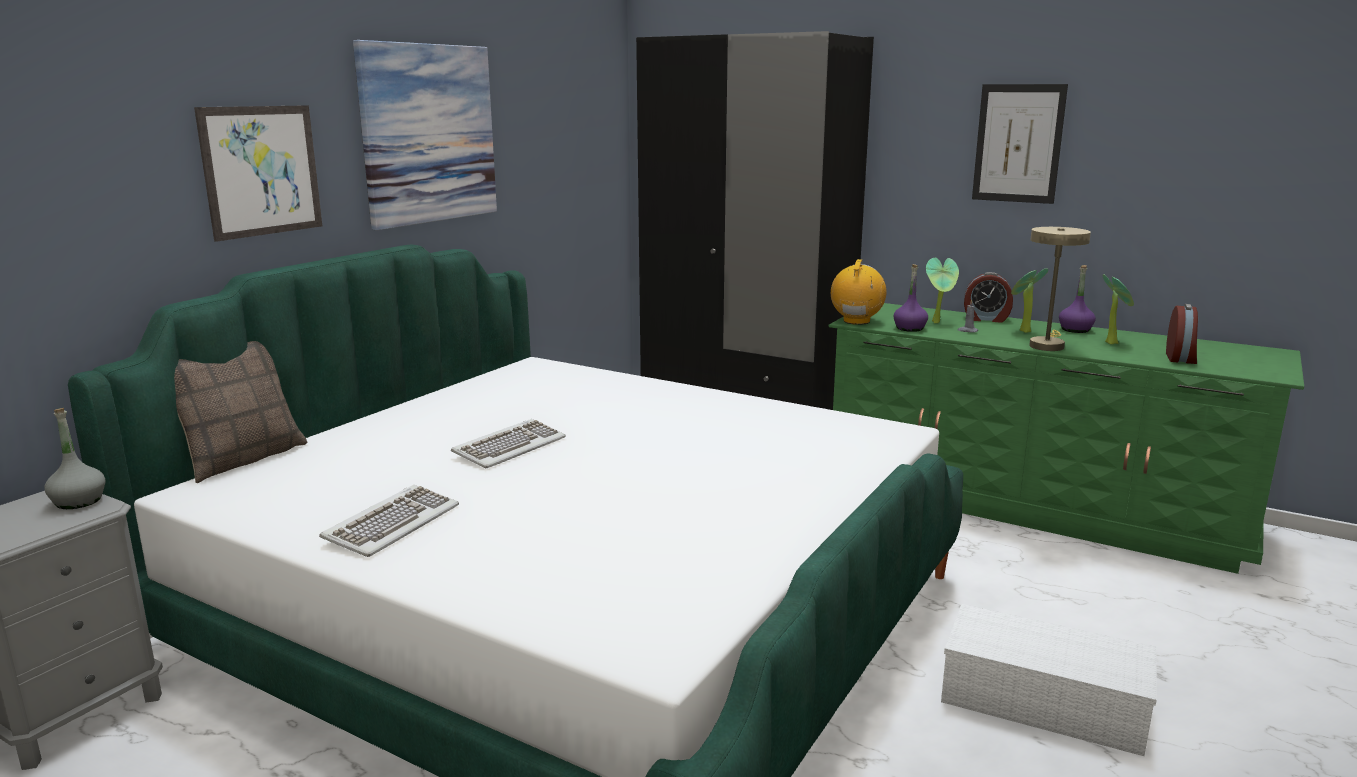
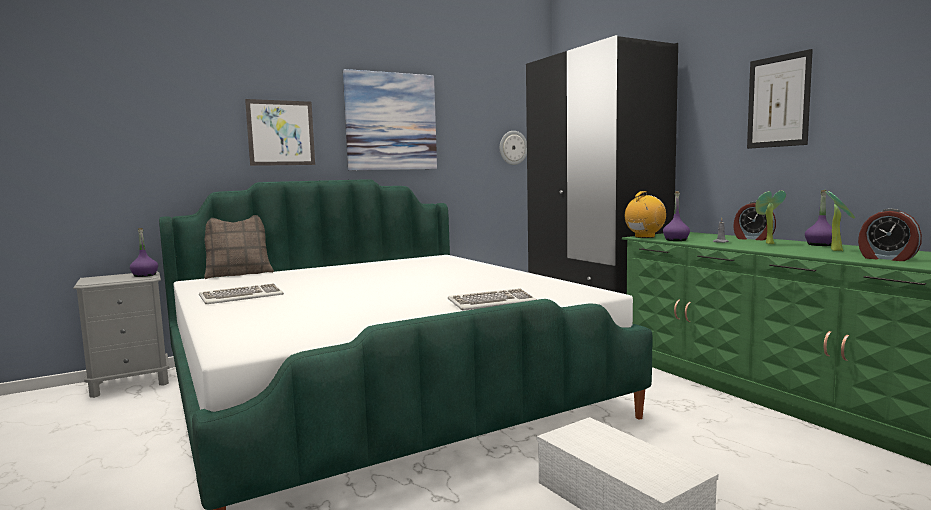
camera: 30 degrees right, 10 degrees down
grey bottle [44,408,106,509] -> purple bottle [130,228,158,277]
keyboard [451,419,566,468] -> keyboard moved to [447,288,537,310]
potted plant [926,258,959,323] -> none
beige table lamp [1029,227,1091,351] -> none
alarm clock [1166,304,1198,364] -> alarm clock turned 90 degrees clockwise [858,209,922,261]
none -> wall clock [500,131,527,165]

